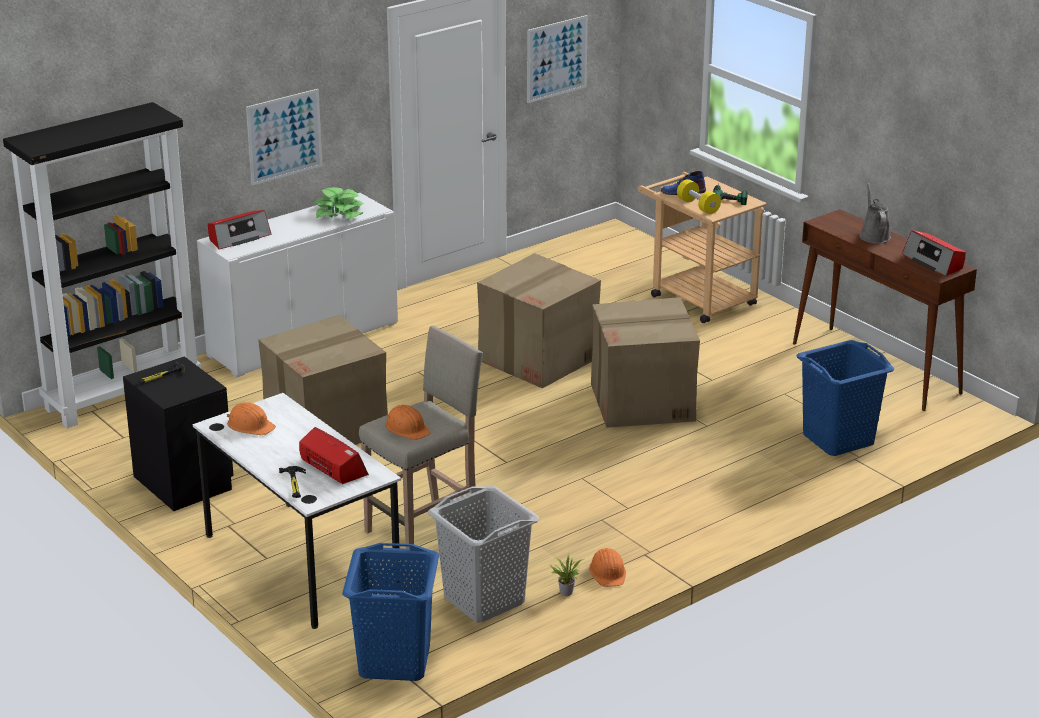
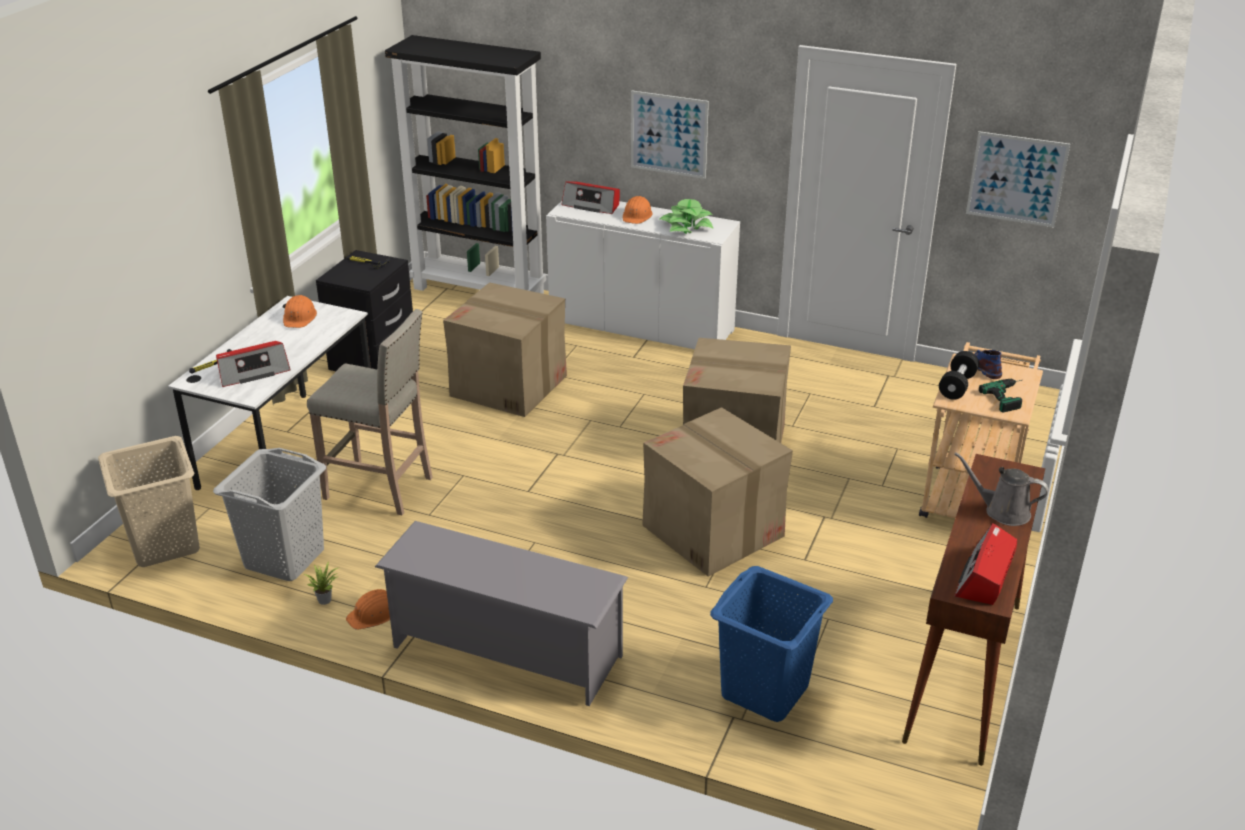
camera: 60 degrees right, 5 degrees up
radio [299,427,369,484] -> radio turned 45 degrees clockwise [216,341,291,387]
blue laundry basket [342,543,439,681] -> beige laundry basket [98,436,200,567]
orange hard hat [385,405,431,440] -> orange hard hat moved to [623,196,652,224]
yellow dumbbell [677,179,721,214] -> black dumbbell [939,351,979,400]
grey watering can [860,183,891,244] -> grey watering can turned 120 degrees counterclockwise [954,452,1049,526]
none -> grey shoe rack [375,521,628,706]

